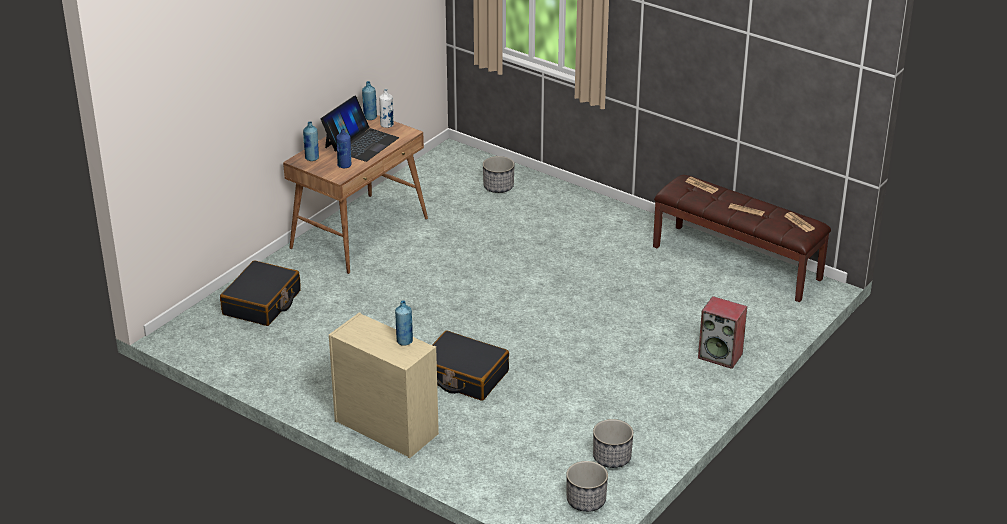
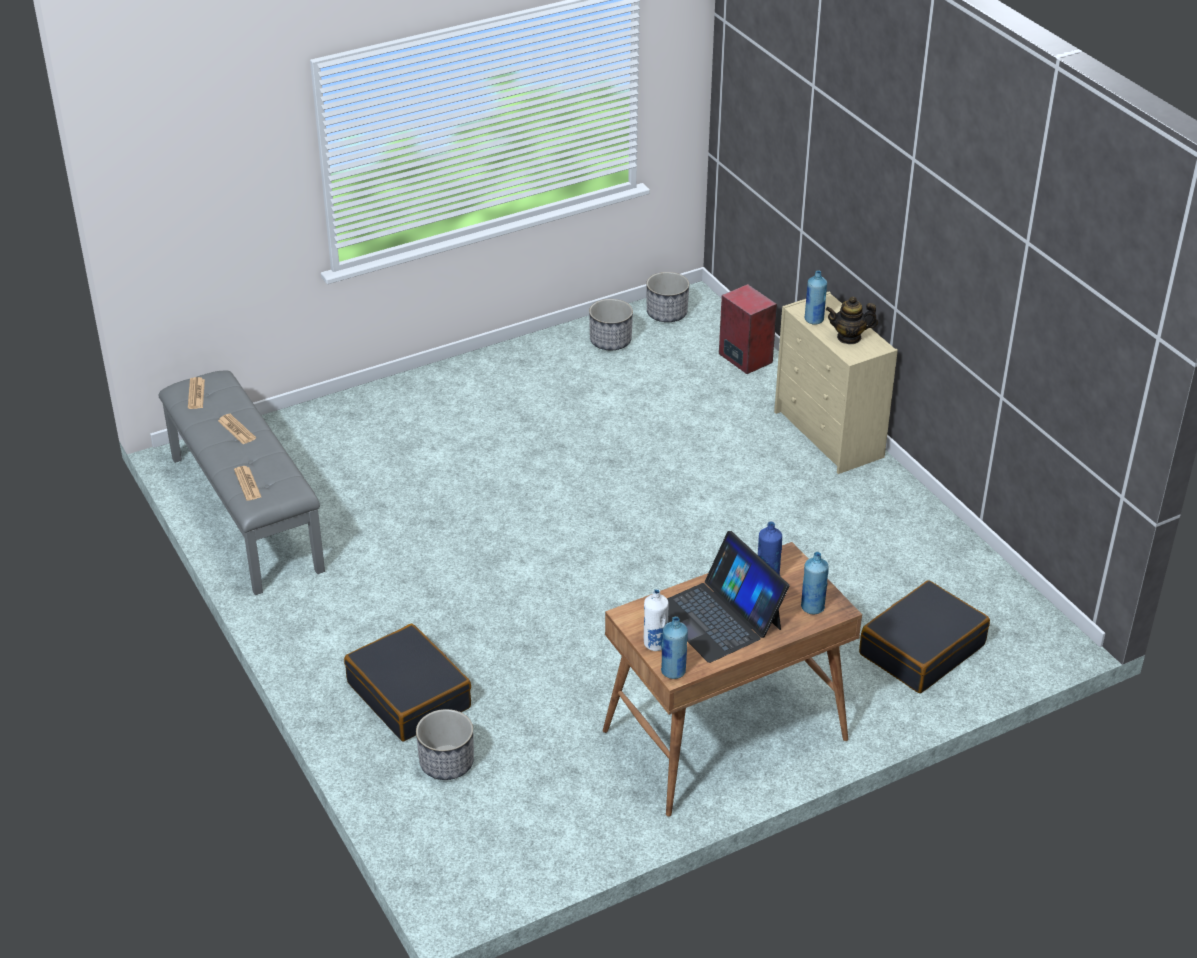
camera: 155 degrees left, 5 degrees up
laptop [321,96,399,162] -> laptop turned 90 degrees counterclockwise [667,531,789,663]
black suitcase [432,330,509,401] -> black suitcase moved to [344,624,471,741]
brown bench [653,175,831,302] -> grey bench [158,371,325,595]
speaker [698,296,747,369] -> speaker moved to [719,284,777,374]
none -> teapot [826,297,878,344]

